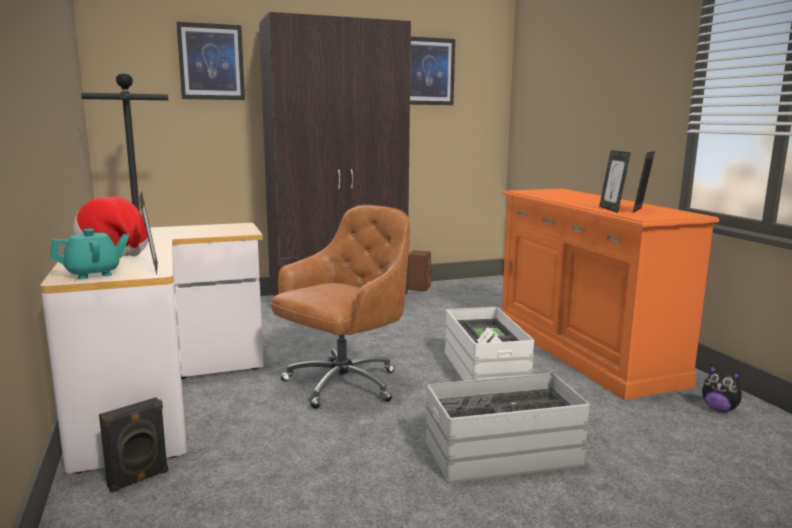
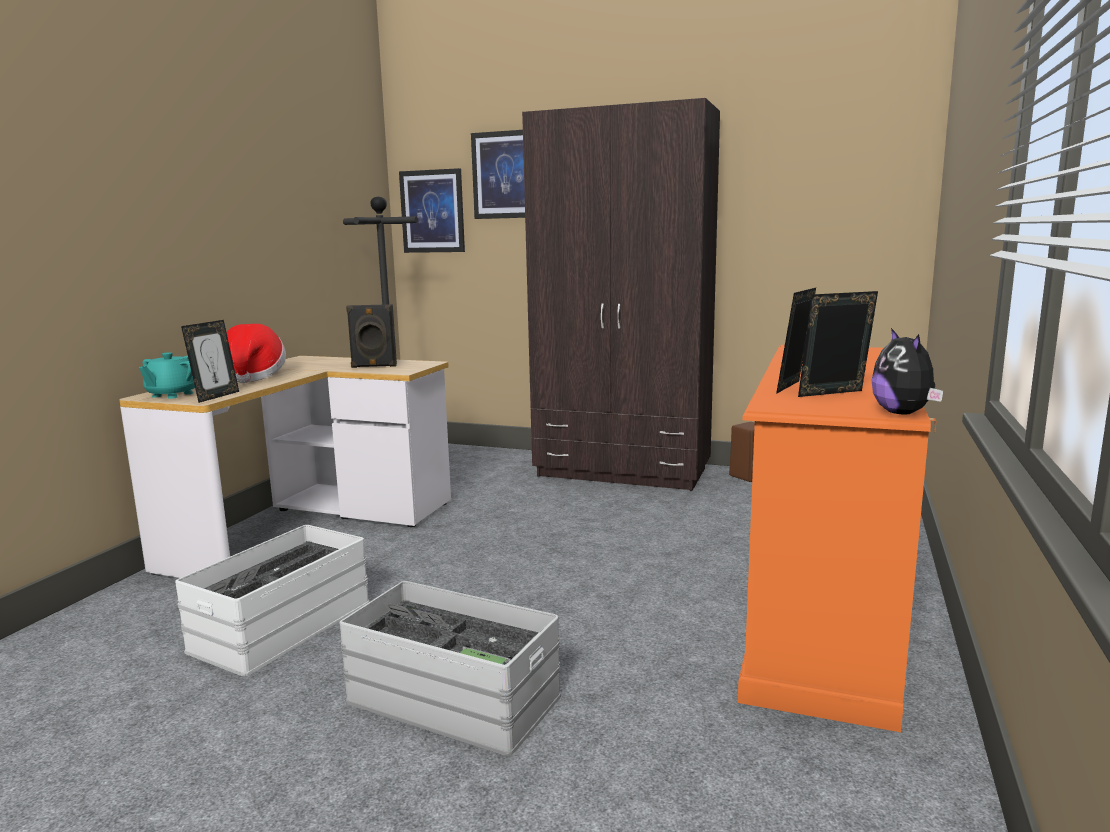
camera: 40 degrees right, 0 degrees up
turquoise teapot [50,229,129,279] -> turquoise teapot turned 105 degrees clockwise [139,352,195,399]
black speaker [99,397,168,493] -> black speaker moved to [346,304,397,368]
brown office chair [271,205,410,409] -> none
picture [410,37,455,105] -> picture moved to [399,168,465,253]
white storage box [444,307,534,381] -> white storage box moved to [175,525,370,676]
plush toy [702,365,748,412] -> plush toy moved to [872,328,943,414]

